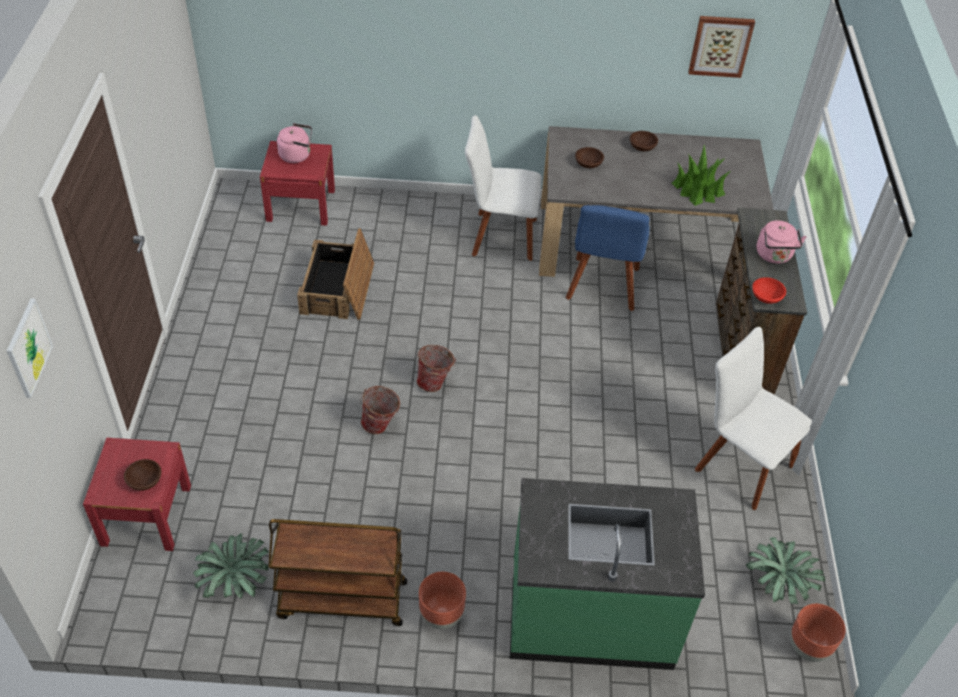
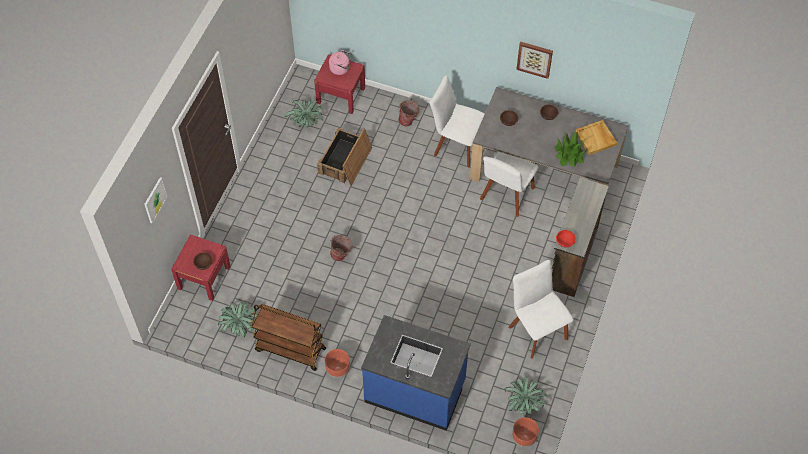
camera: 20 degrees right, 10 degrees up
bucket [417,345,456,392] -> bucket moved to [398,100,420,126]
green counter [510,478,705,670] -> blue counter [361,315,471,431]
blue chair [565,205,650,311] -> white chair [480,152,539,217]
picture [688,16,755,78] -> picture moved to [516,42,553,79]
pink kettle [757,220,806,264] -> none
none -> potted plant [284,100,324,127]
none -> beige tray [576,120,617,155]

